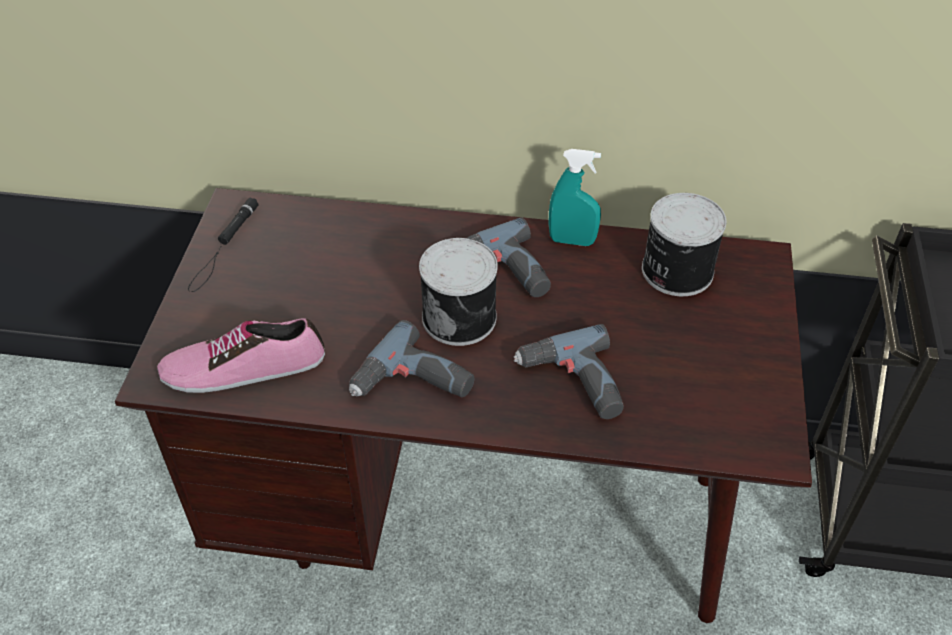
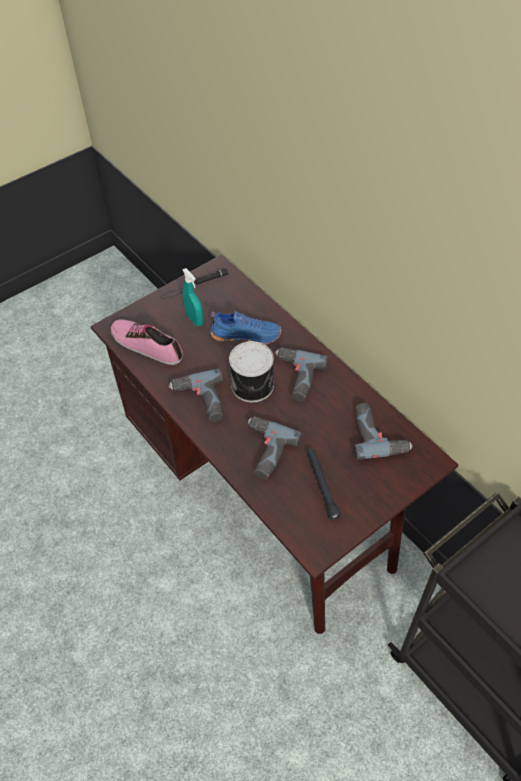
camera: 45 degrees right, 5 degrees up
turquoise spray bottle [548,149,601,246] -> turquoise spray bottle moved to [183,268,204,326]
can [642,193,726,296] -> power drill [354,403,413,460]
none -> blue shoe [210,311,282,345]
none -> black flashlight [307,449,341,520]

